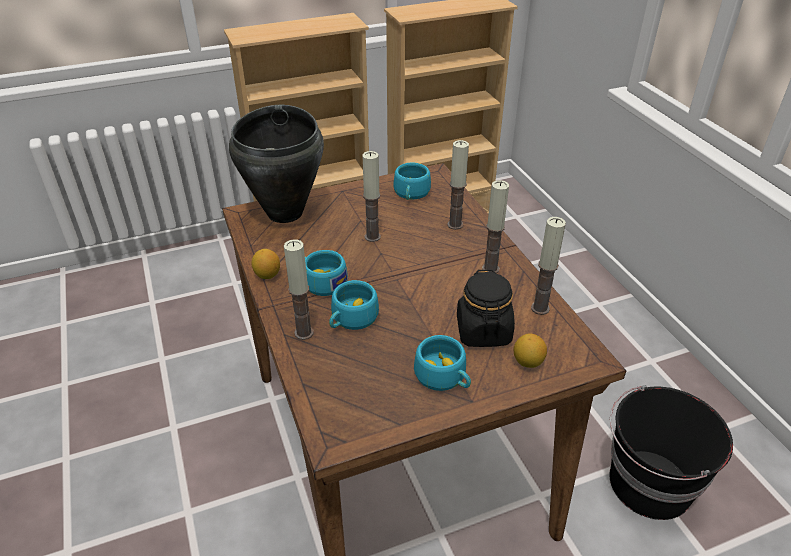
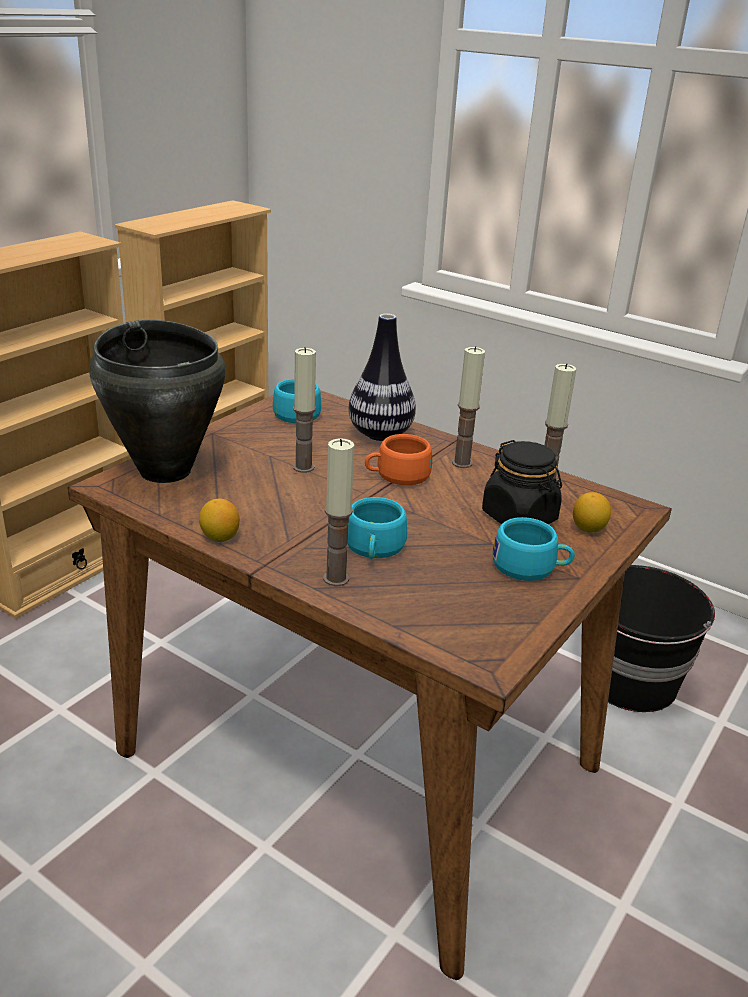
camera: 35 degrees left, 10 degrees down
turquoise cup [305,250,348,296] -> none
candle [447,140,469,230] -> vase [348,313,416,441]
none -> orange cup [365,434,432,485]

